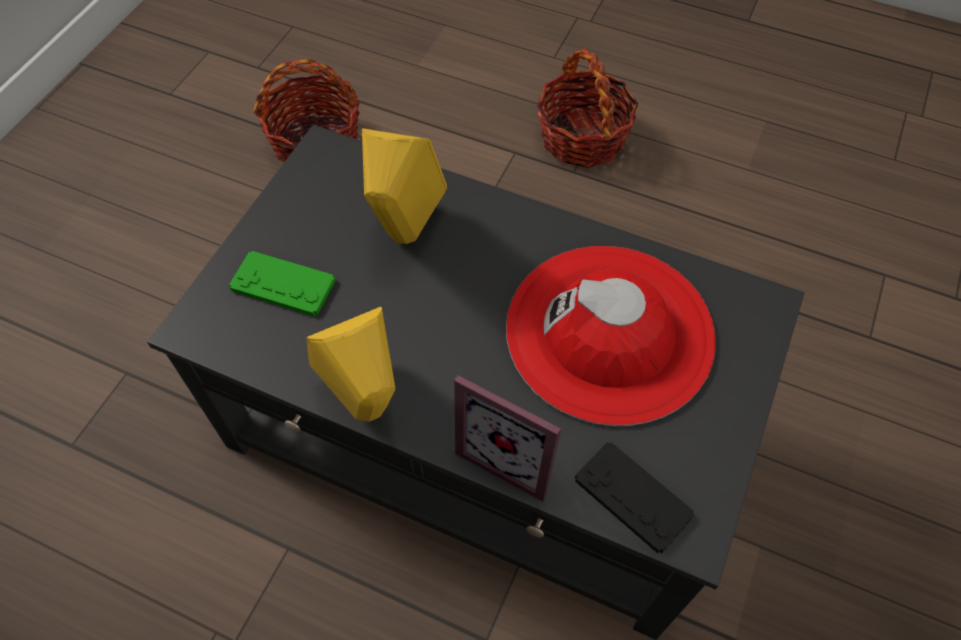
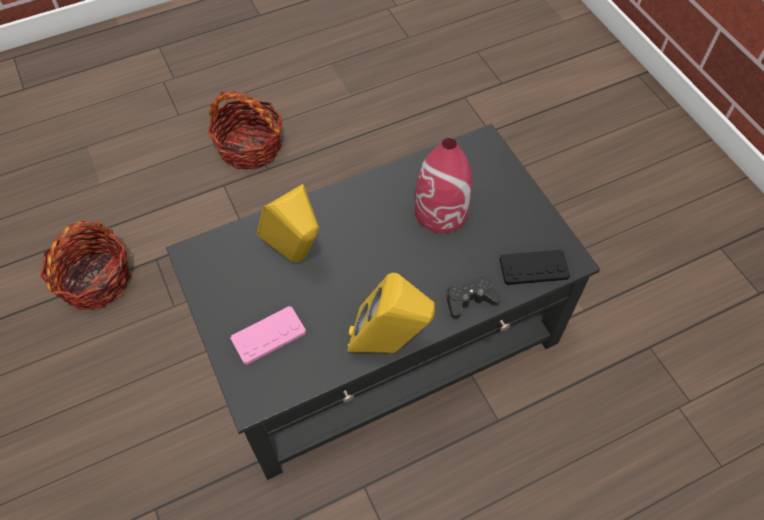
camera: 50 degrees left, 0 degrees up
green game controller [229,251,335,316] -> pink game controller [230,306,306,365]
picture frame [454,375,561,502] -> black game controller [447,276,501,319]
red hat [506,246,716,426] -> red vase [415,138,472,233]

